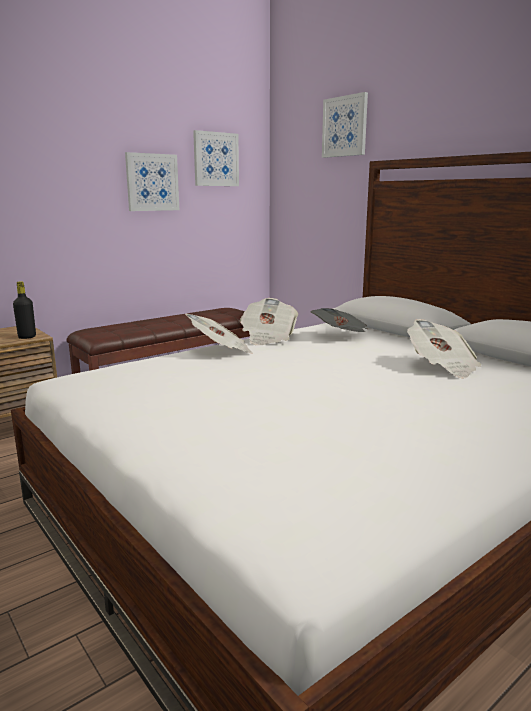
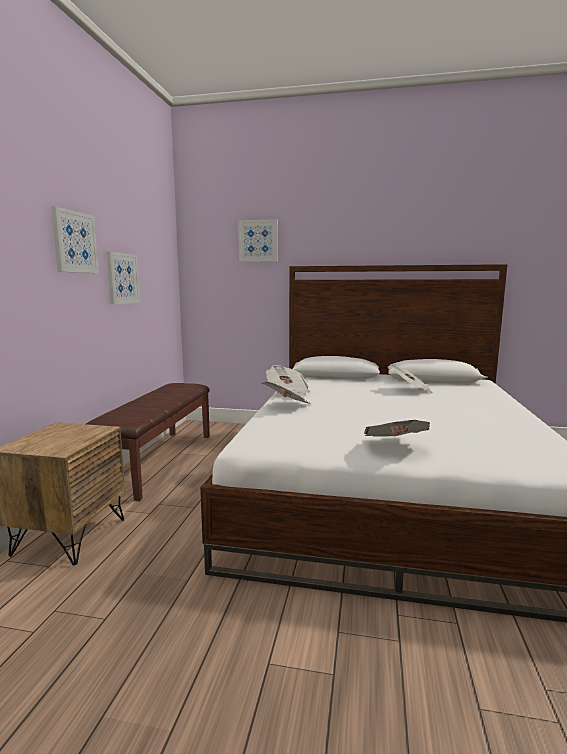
camera: 40 degrees left, 5 degrees down
black bottle [13,281,36,339] -> none
picture [193,130,239,186] -> picture moved to [51,206,99,273]
newspaper [310,308,367,332] -> newspaper moved to [364,420,430,437]

